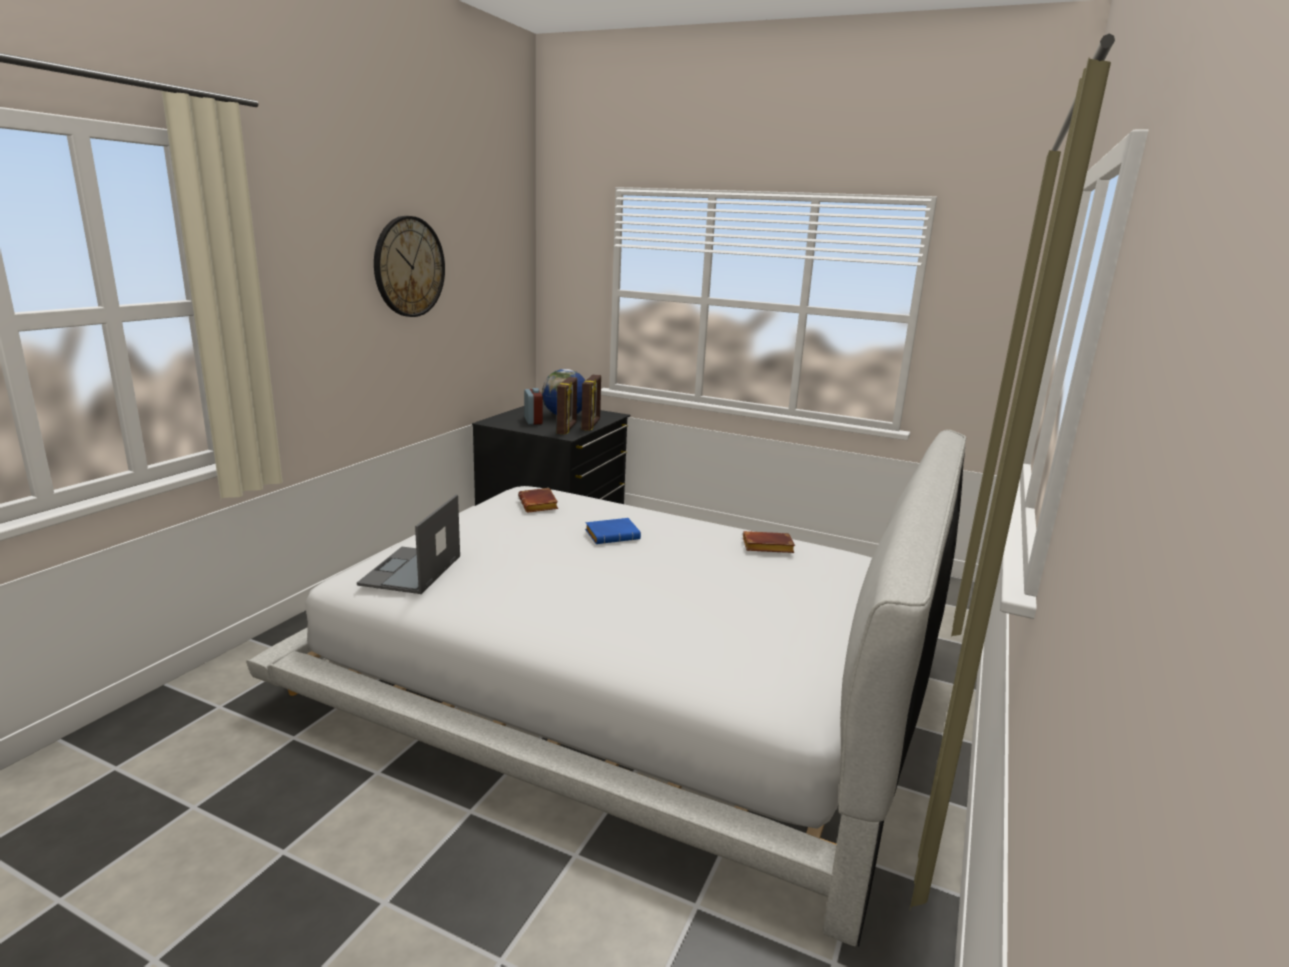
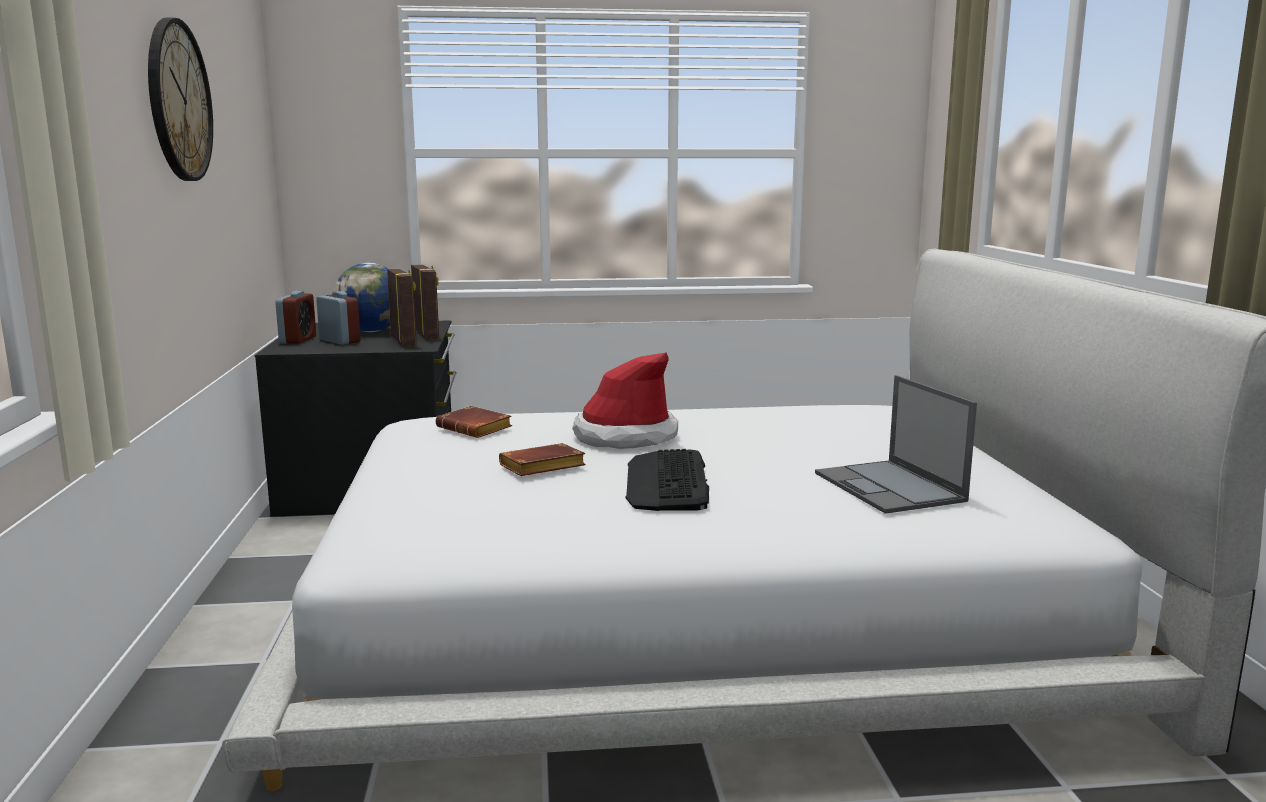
camera: 30 degrees left, 5 degrees down
laptop [357,495,460,594] -> laptop moved to [815,375,977,514]
blue book [585,518,641,544] -> hat [572,352,678,449]
brown book [743,531,795,553] -> brown book moved to [499,443,586,476]
none -> alarm clock [275,291,316,344]
none -> keyboard [626,449,709,511]

